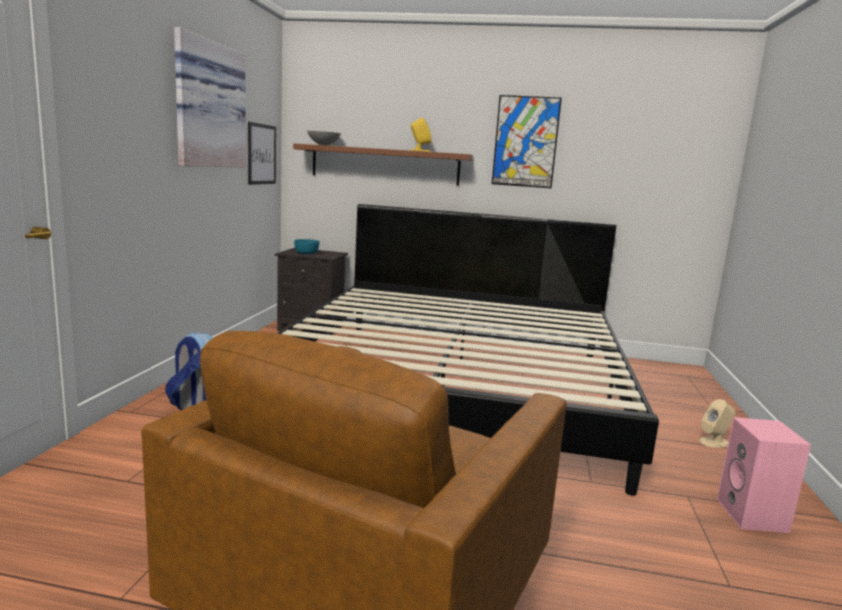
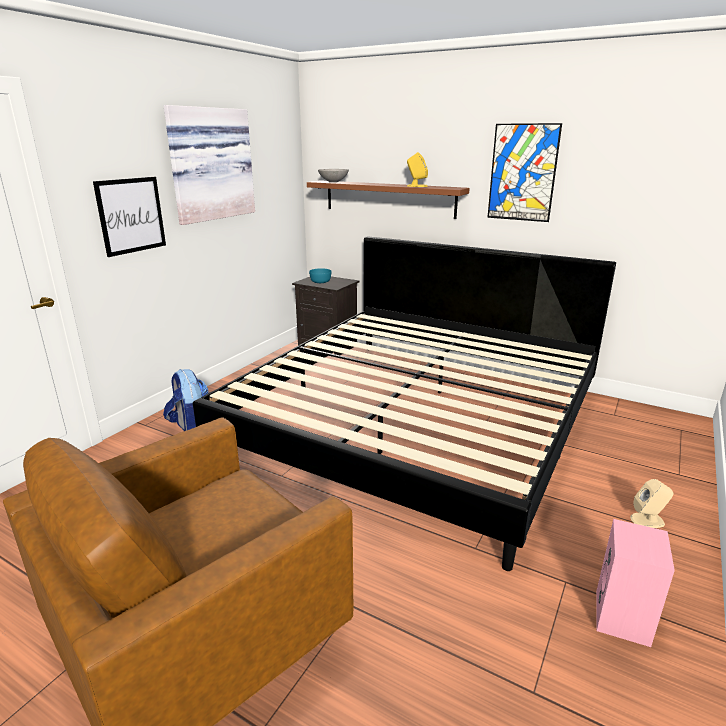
camera: 20 degrees right, 10 degrees up
picture [248,122,276,185] -> picture moved to [93,177,166,257]

